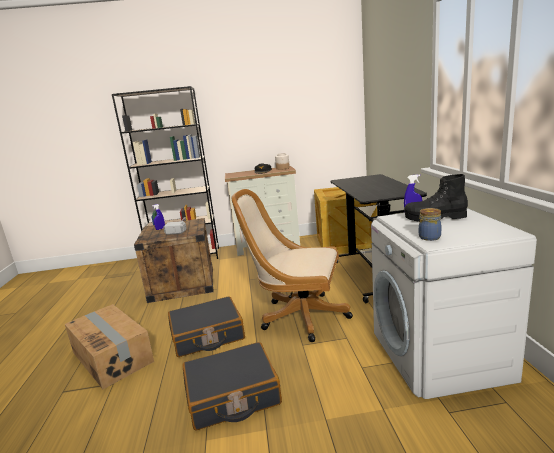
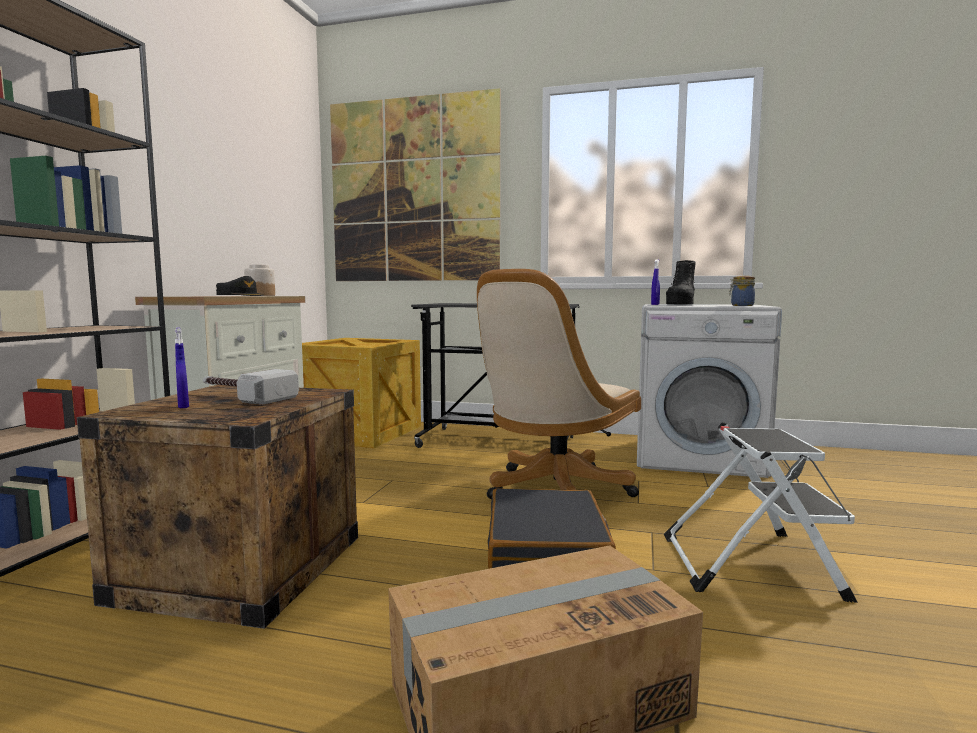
camera: 70 degrees left, 10 degrees down
black suitcase [182,342,282,430] -> step ladder [664,422,857,603]
none -> picture [330,88,500,281]

